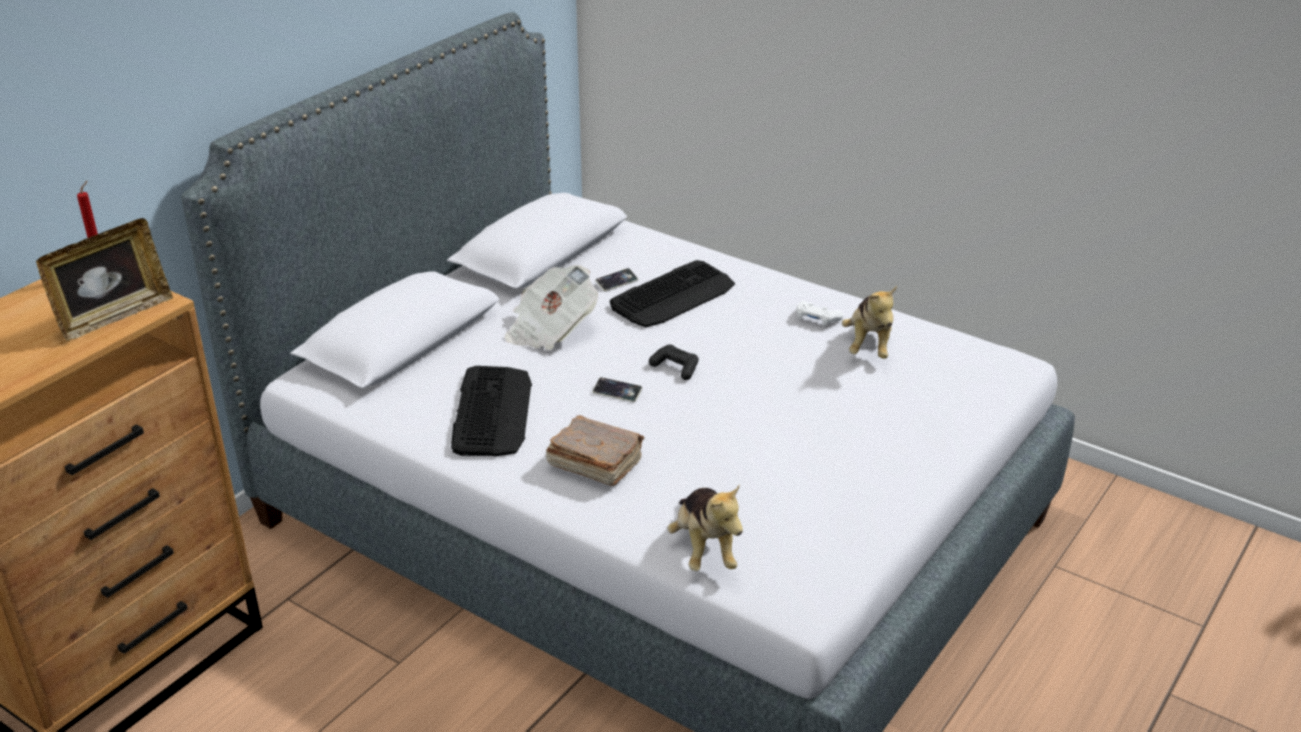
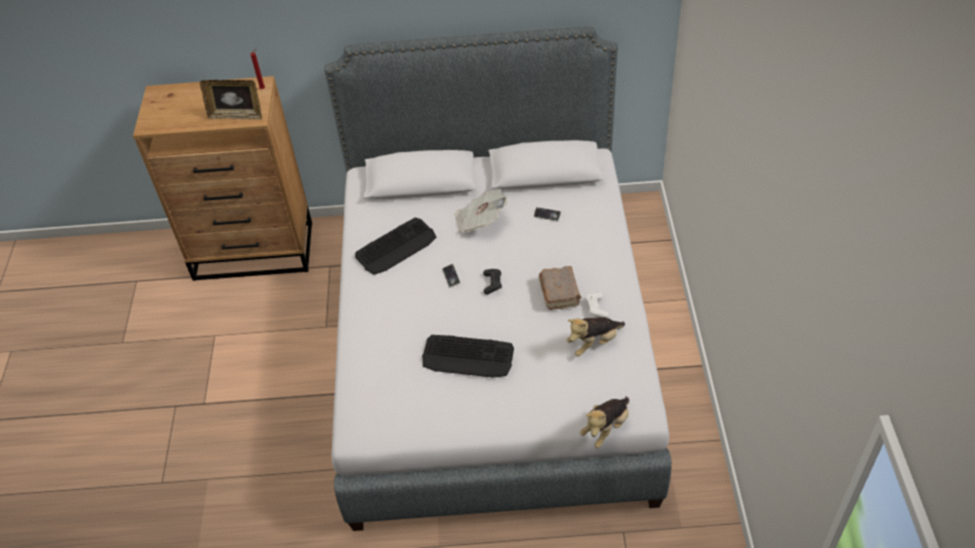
camera: 55 degrees right, 15 degrees up
brown book [546,415,644,486] -> brown book moved to [538,266,581,310]
keyboard [610,260,735,327] -> keyboard moved to [422,335,514,378]
plush toy [668,484,743,571] -> plush toy moved to [580,396,629,448]

